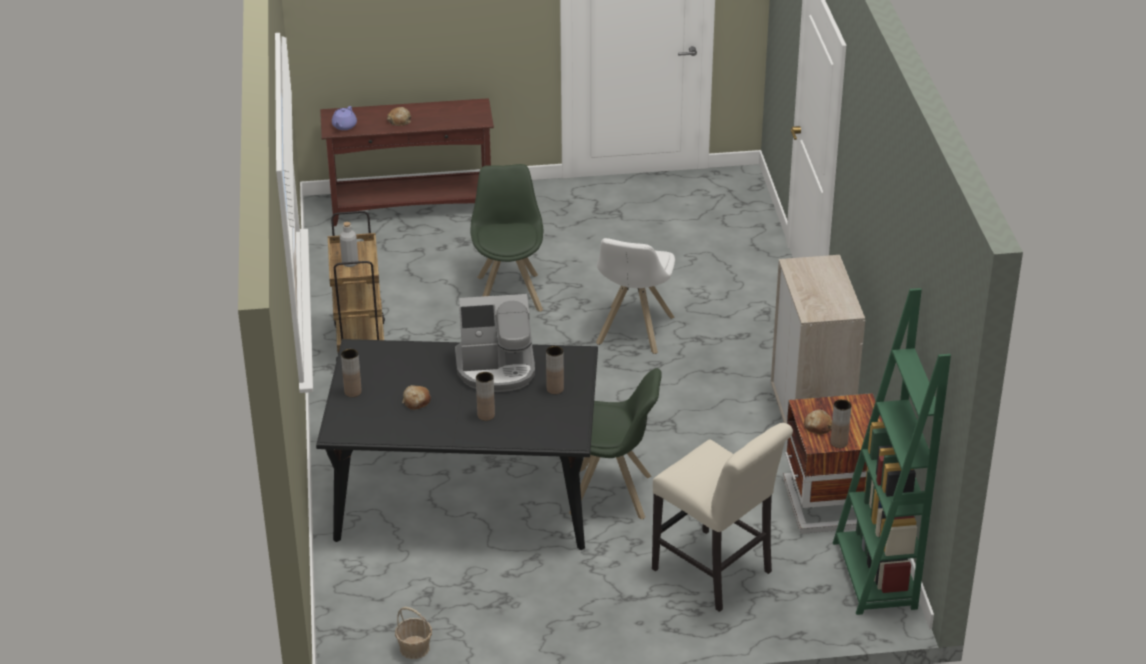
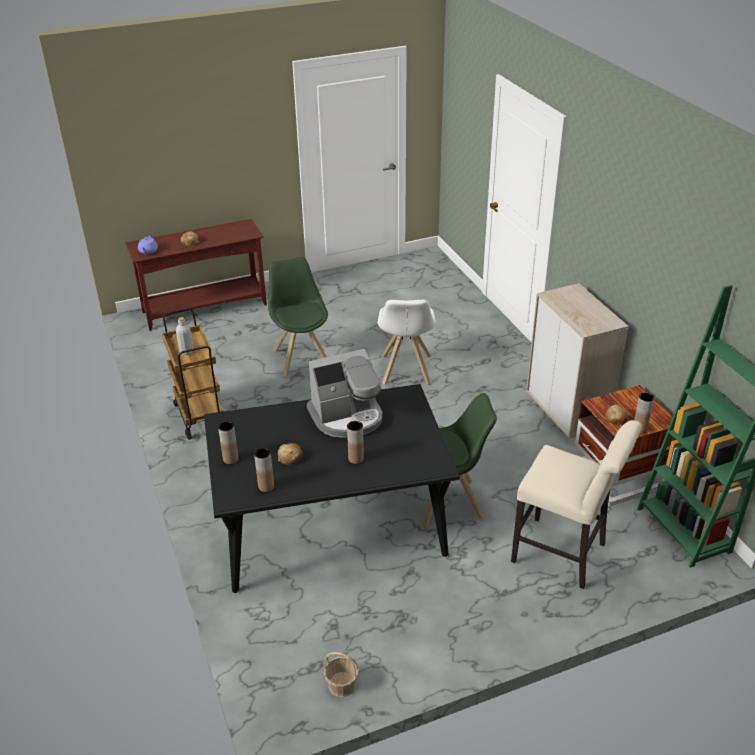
camera: 15 degrees left, 0 degrees up
brown vase [546,346,564,394] -> brown vase moved to [254,448,274,492]

